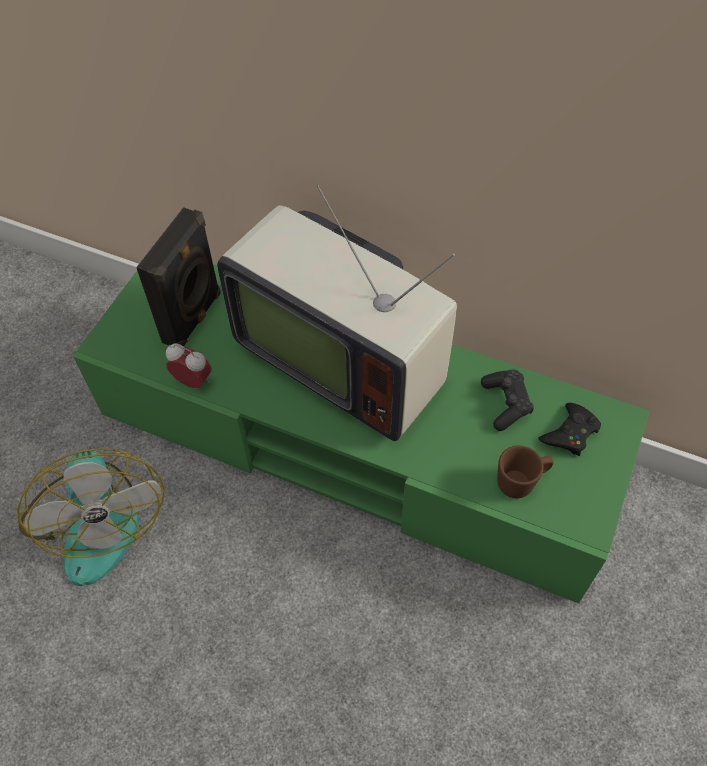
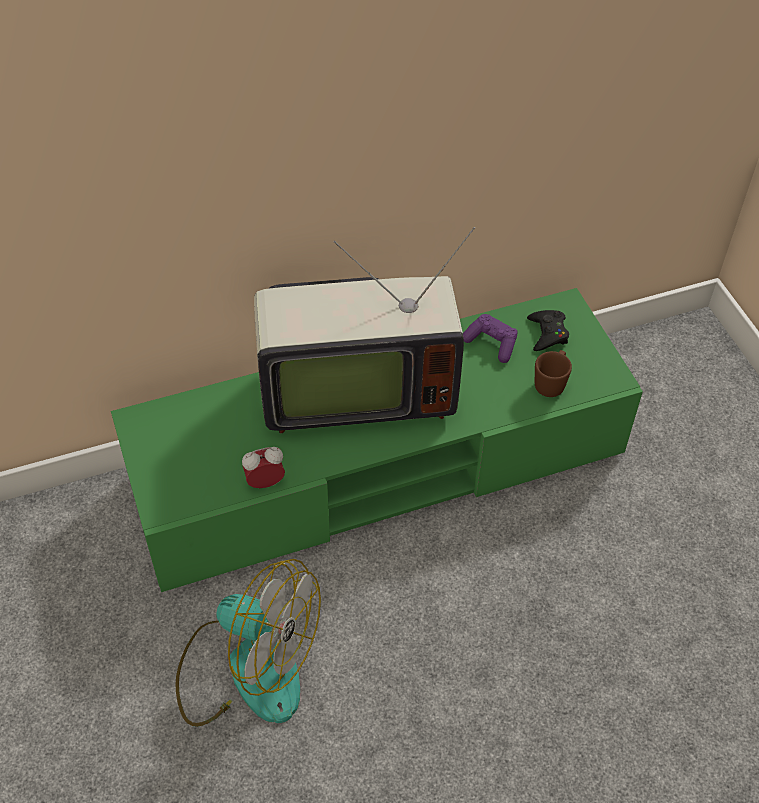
camera: 45 degrees left, 5 degrees down
black speaker [136,207,221,347] -> none
black game controller [481,369,534,431] -> purple game controller [463,314,518,363]

